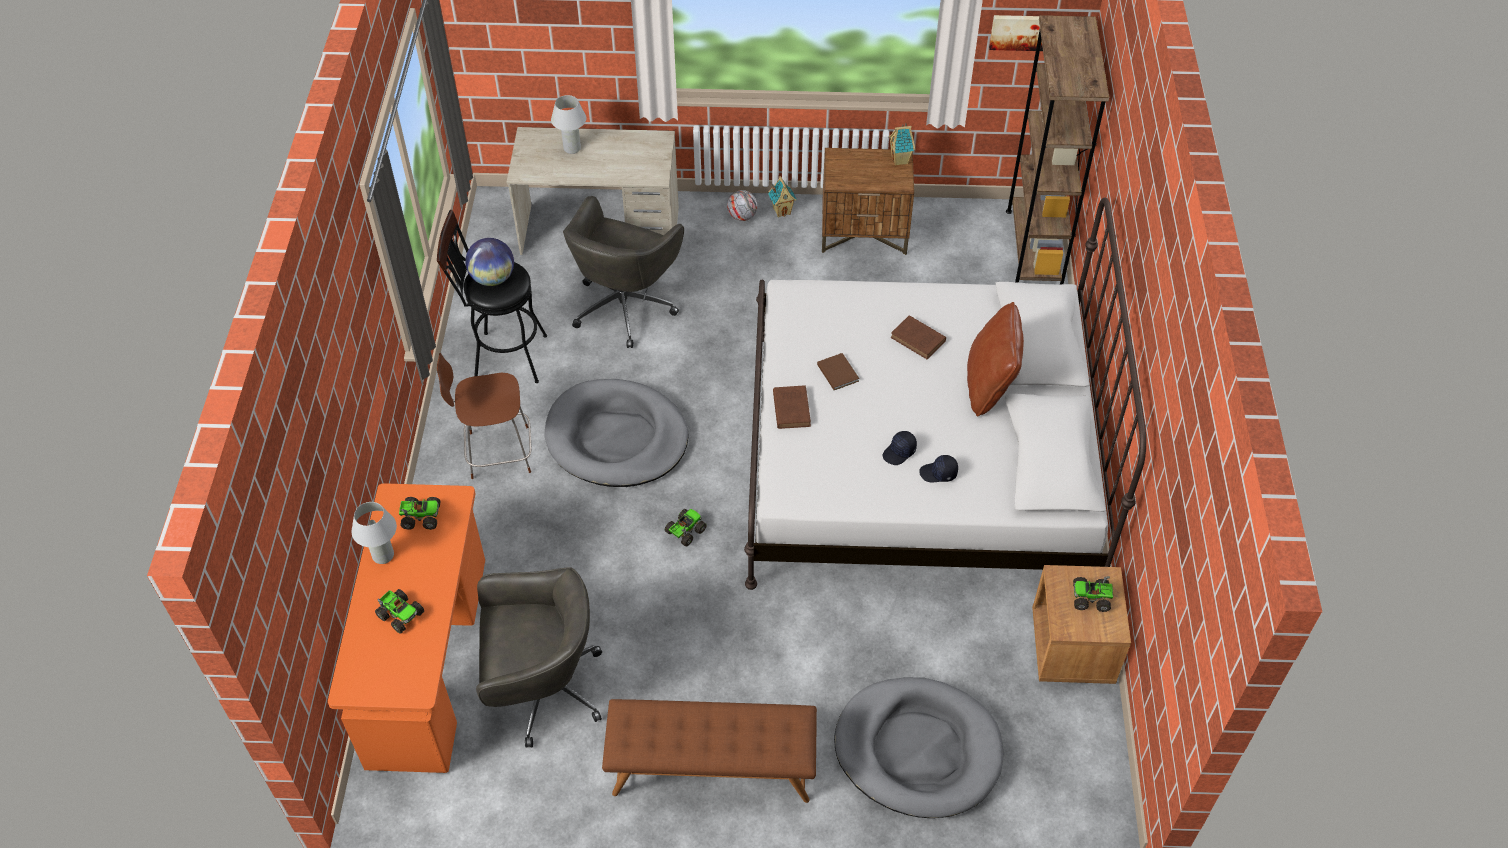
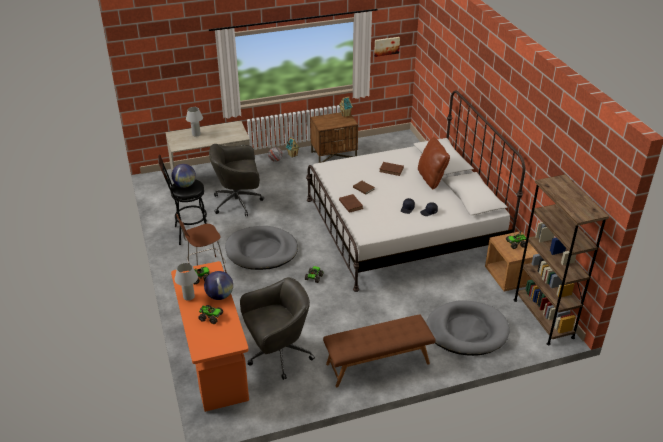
camera: 20 degrees left, 15 degrees down
grey office chair [563,196,684,348] -> grey office chair turned 75 degrees clockwise [209,144,264,216]
brown bookcase [1006,15,1109,284] -> brown bookcase moved to [514,175,609,345]
none -> globe [204,271,233,300]

